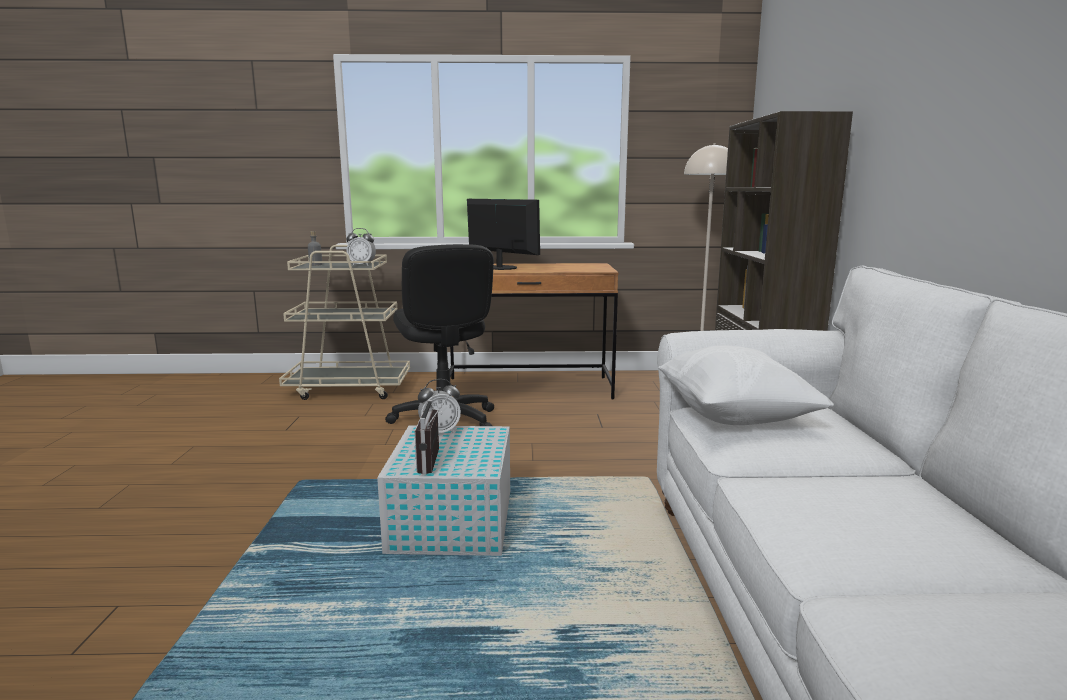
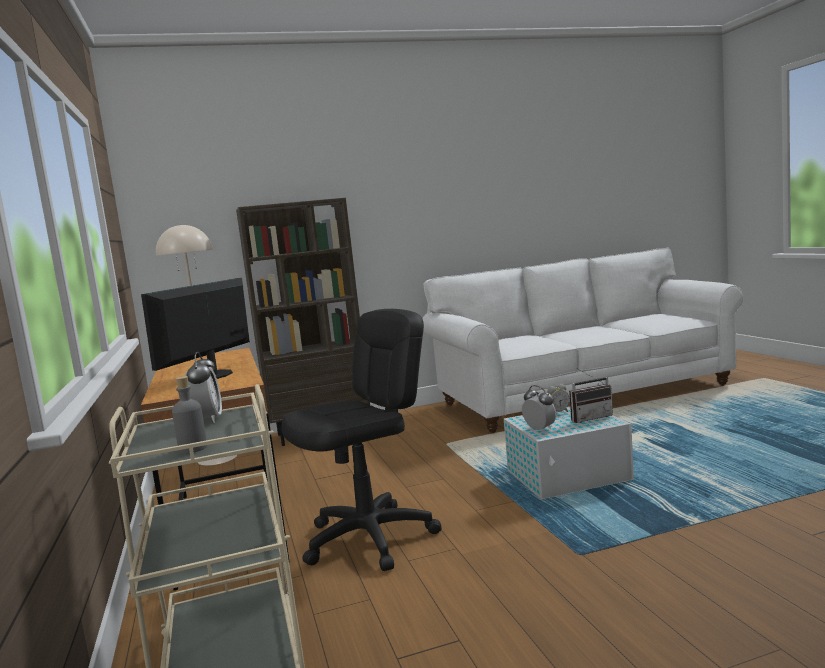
camera: 105 degrees left, 5 degrees down
white pillow [658,345,834,425] -> none
none -> alarm clock [547,384,569,412]

